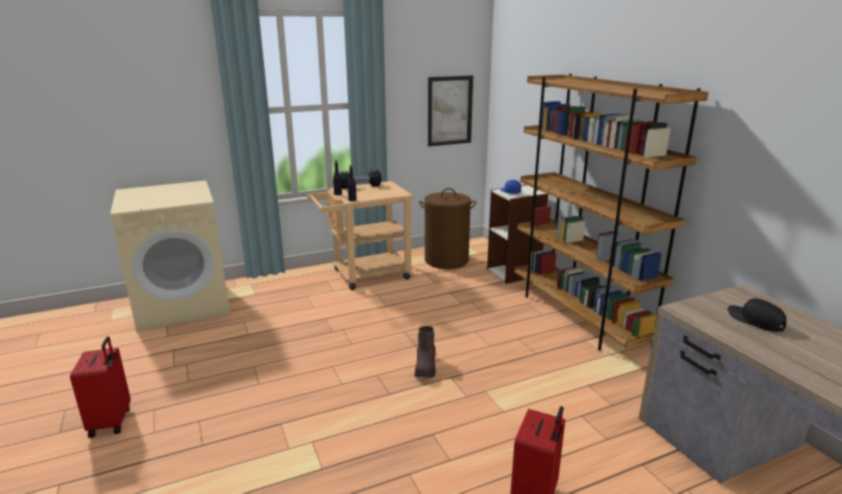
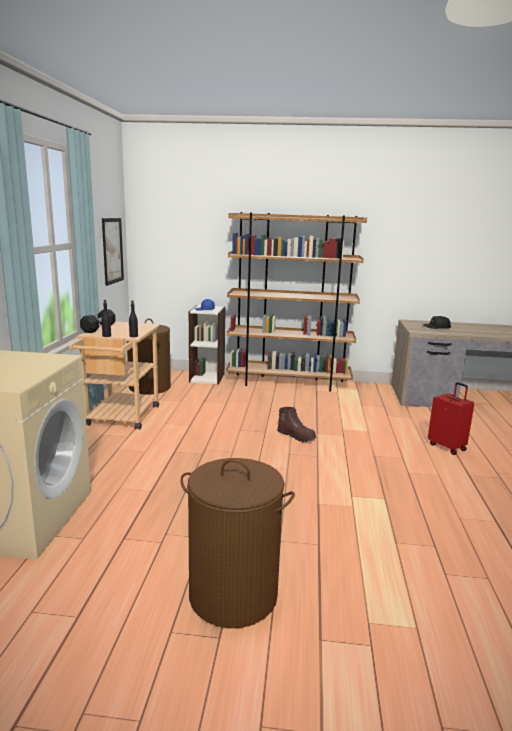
camera: 60 degrees left, 5 degrees down
red suitcase [70,336,131,438] -> brown laundry basket [180,458,295,628]

